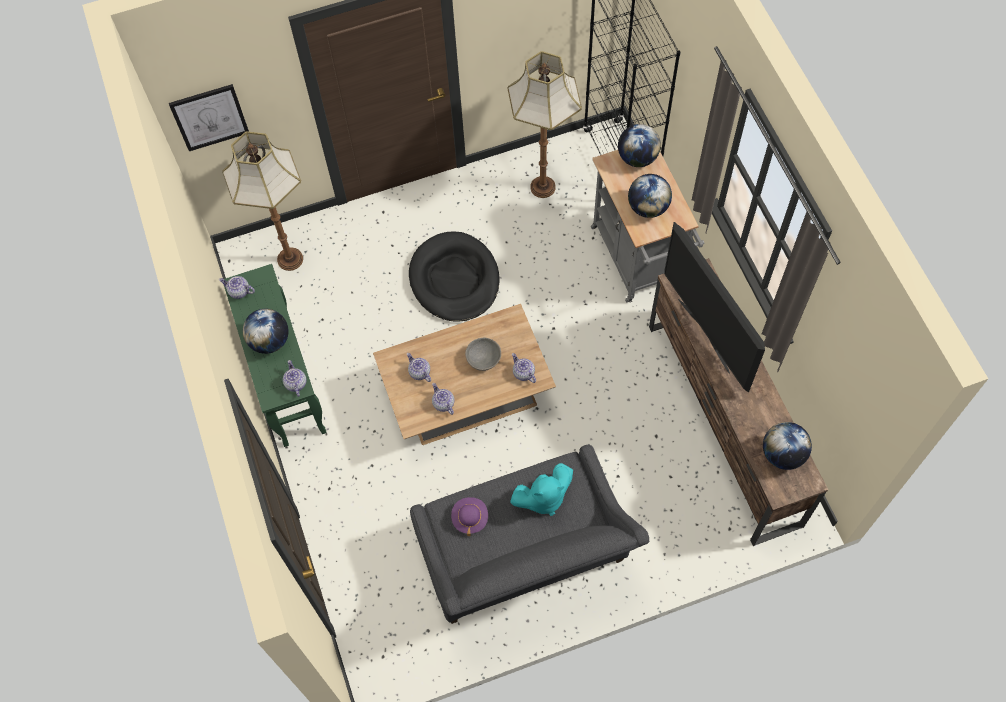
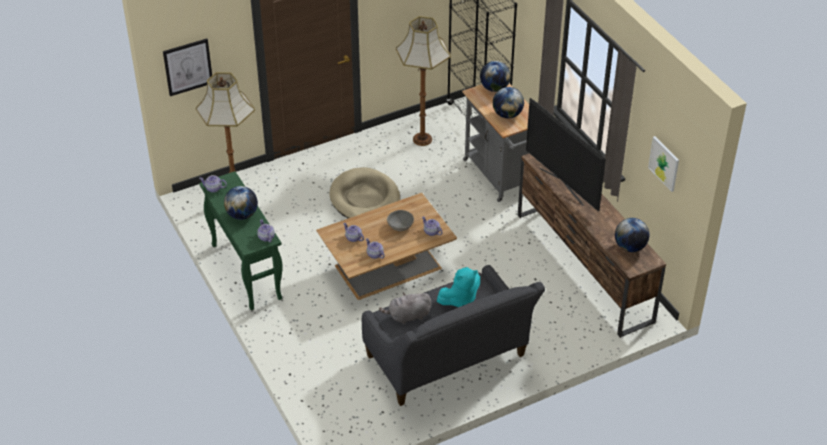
camera: 10 degrees left, 20 degrees down
black dog bed [409,231,500,321] -> beige dog bed [330,167,400,218]
purple hat [451,497,488,537] -> grey plush toy [379,292,431,324]
none -> picture [648,136,679,192]

